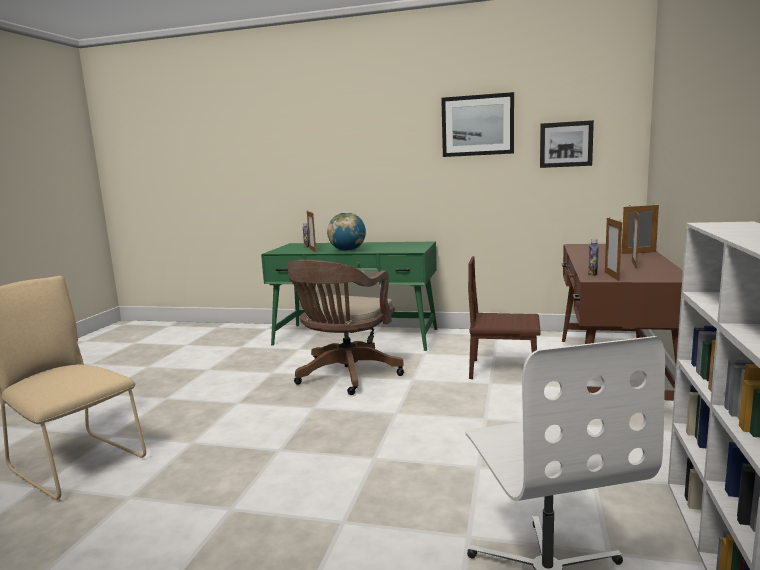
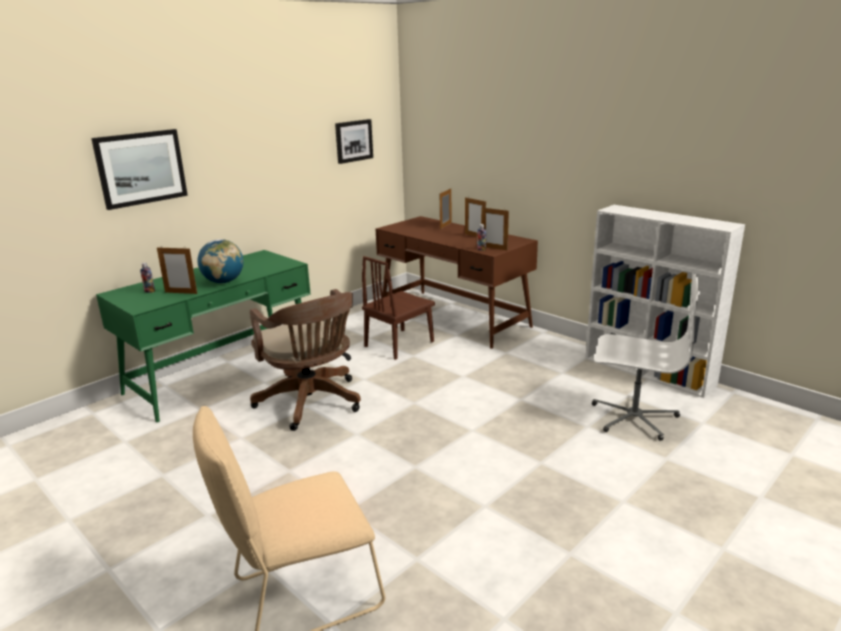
camera: 60 degrees left, 10 degrees up
picture [441,92,514,157] -> picture moved to [91,129,188,210]

